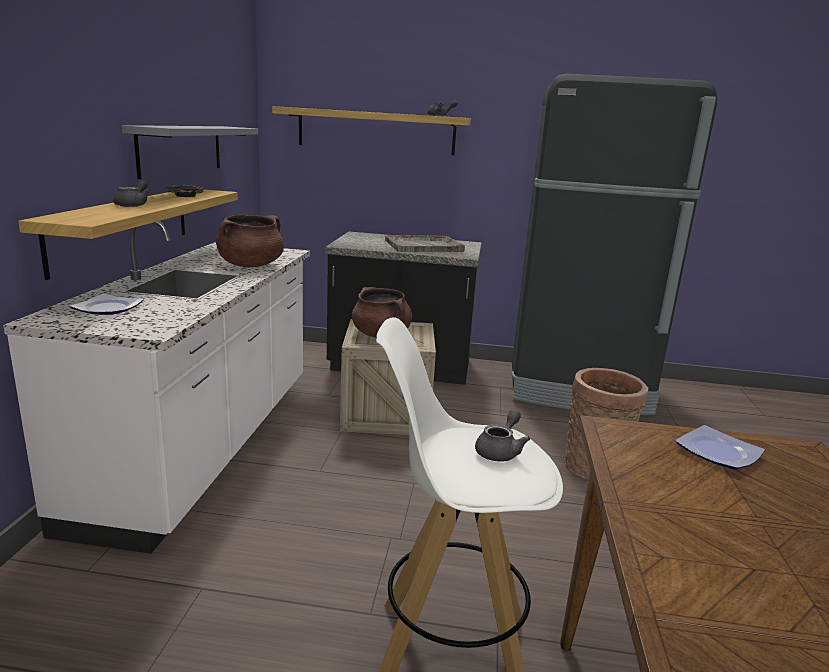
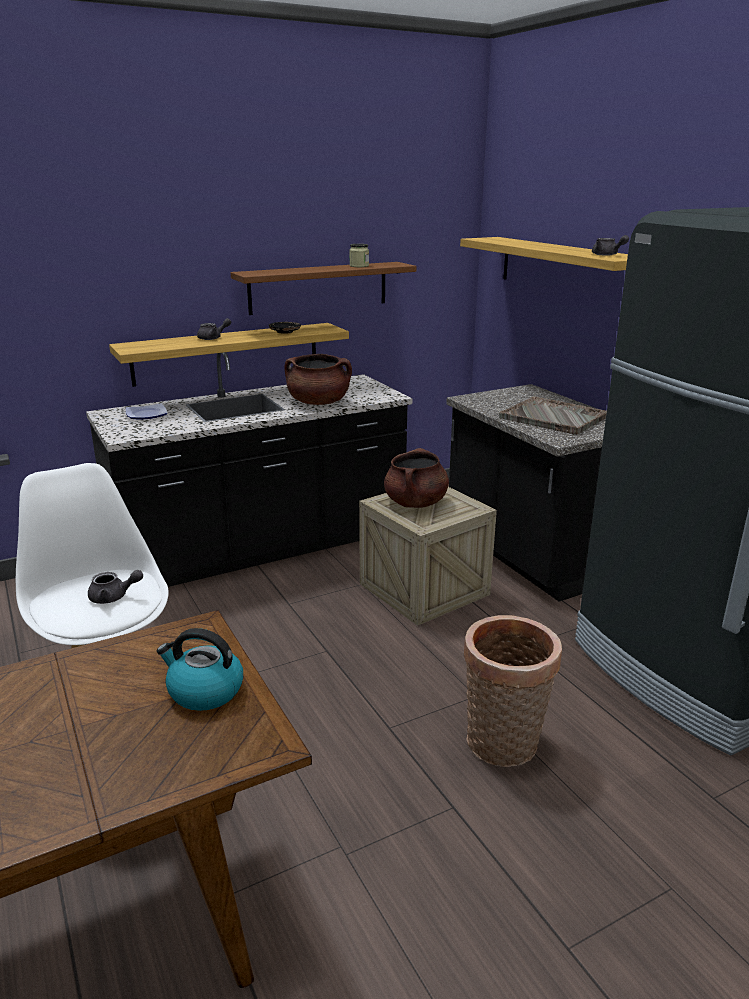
camera: 55 degrees right, 5 degrees up
white counter [3,221,310,554] -> black counter [86,352,412,587]
grey shelf [122,125,258,179] -> brown shelf [231,262,416,315]
plate [675,425,765,470] -> kettle [157,628,243,711]
none -> jar [349,244,369,267]

